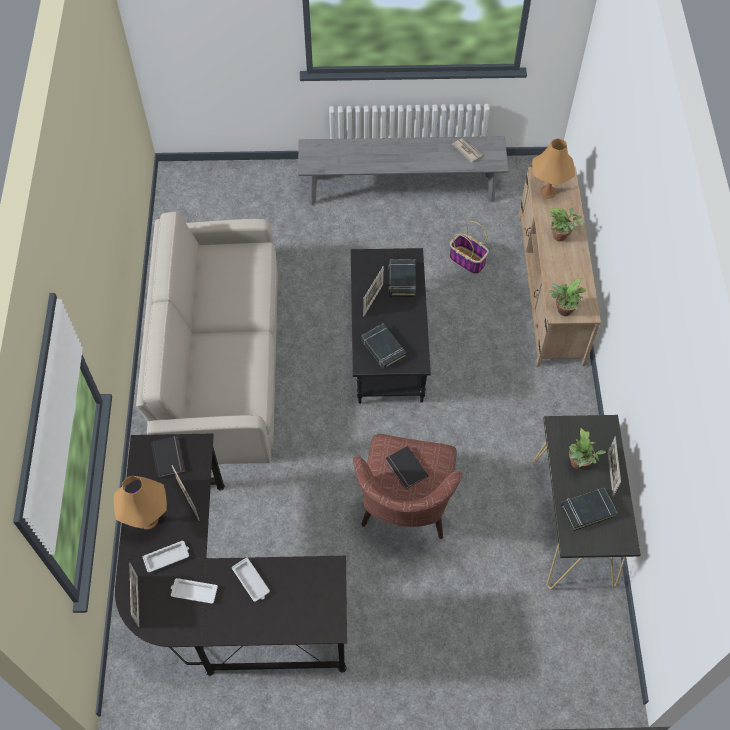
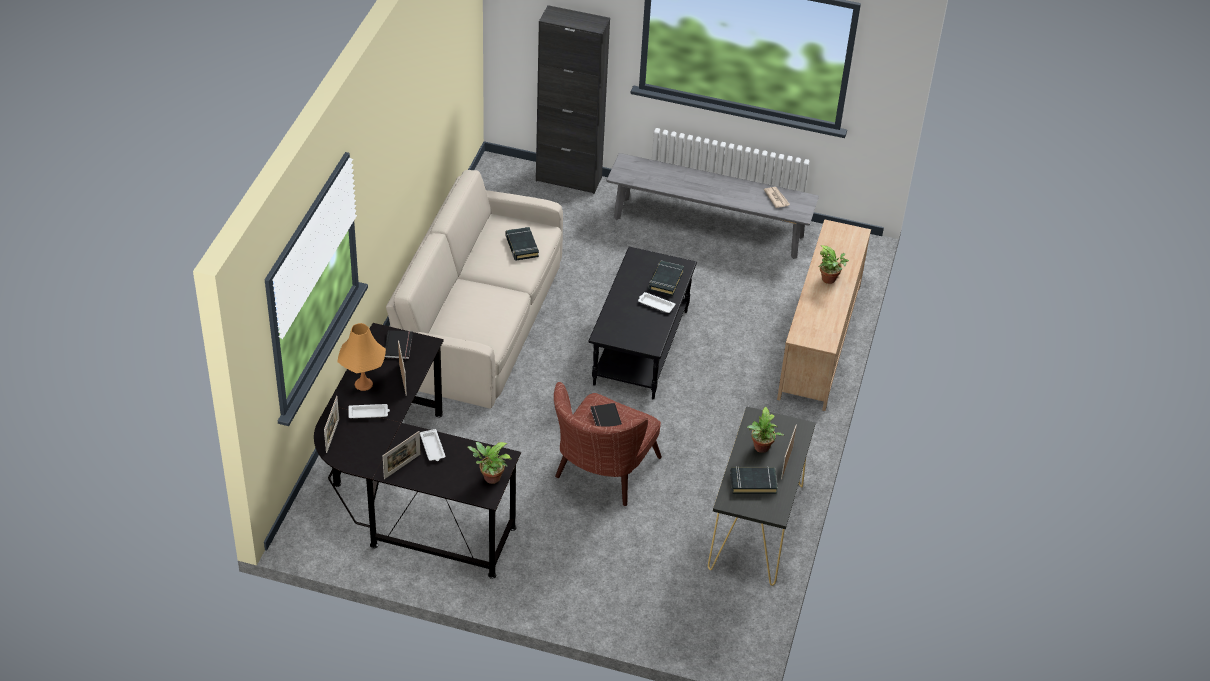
camera: 15 degrees right, 15 degrees down
white tray [171,578,218,604] -> white tray moved to [638,292,676,313]
black book [361,324,407,369] -> black book moved to [506,227,539,261]
picture frame [363,266,384,316] -> picture frame moved to [383,431,421,479]
basket [449,221,489,275] -> none
orange table lamp [532,138,575,198] -> none
potted plant [547,278,587,316] -> potted plant moved to [467,442,512,484]
none -> black cabinet [536,5,610,194]

